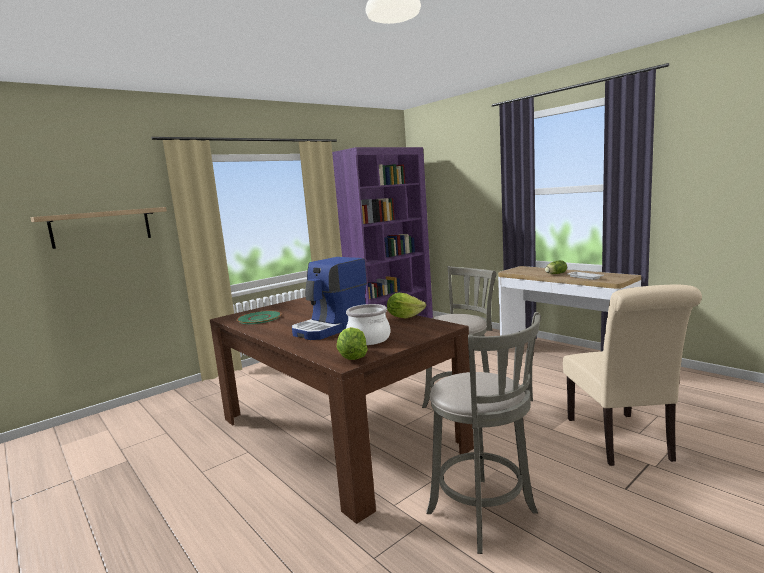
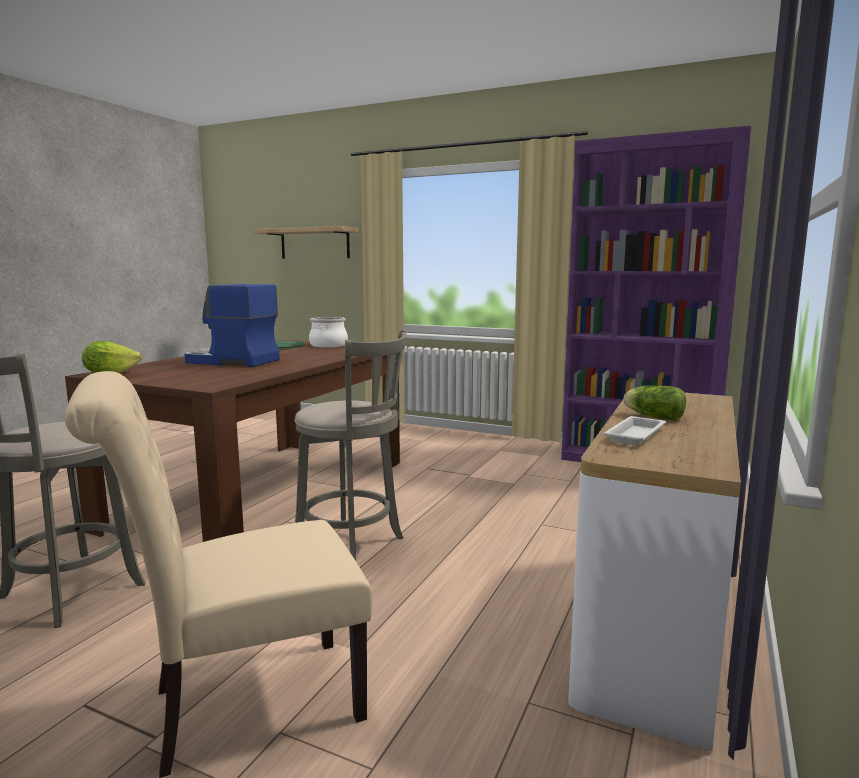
camera: 65 degrees right, 0 degrees up
cooking pot [346,304,390,345] -> cooking pot moved to [309,317,348,348]
lettuce [387,293,426,319] -> none

